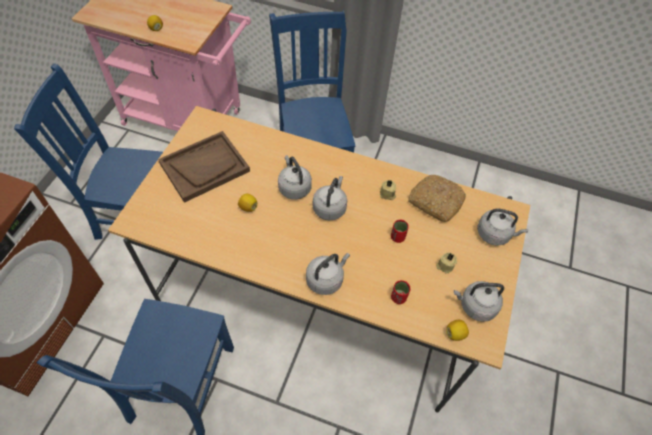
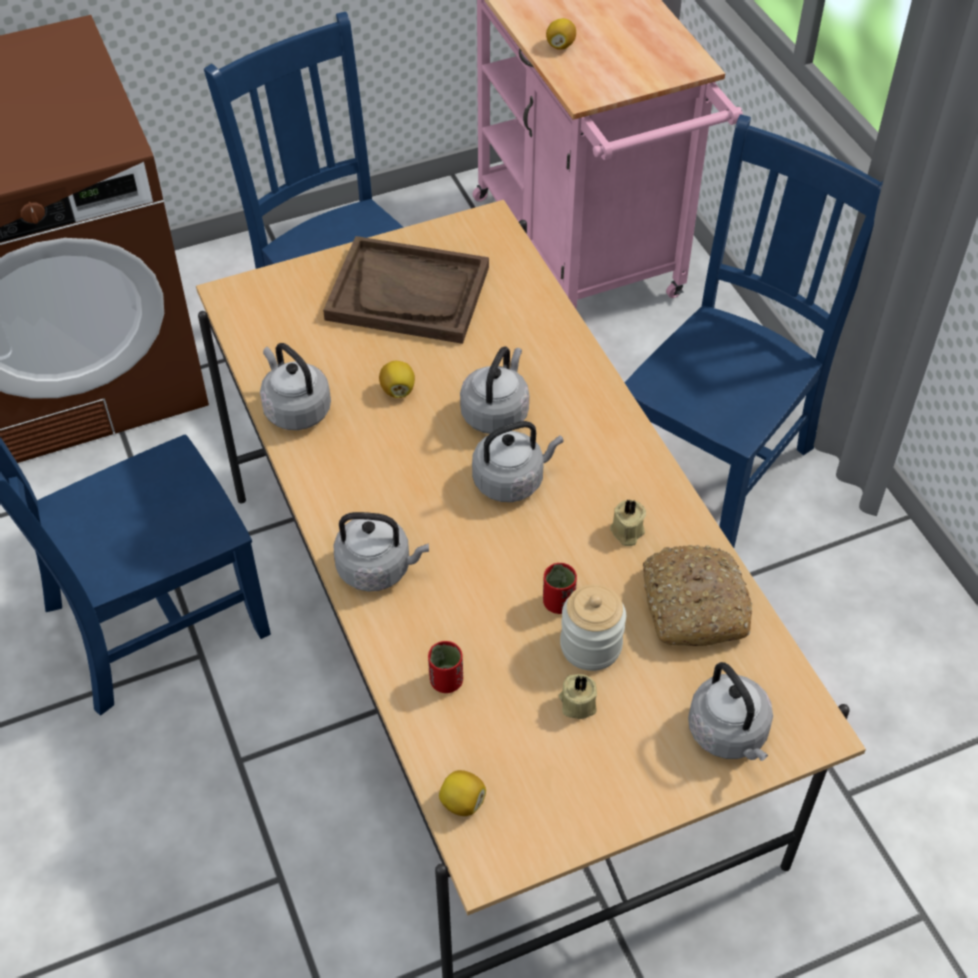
camera: 50 degrees right, 5 degrees down
grey kettle [454,281,504,322] -> grey kettle moved to [260,343,331,430]
none -> jar [560,584,626,671]

